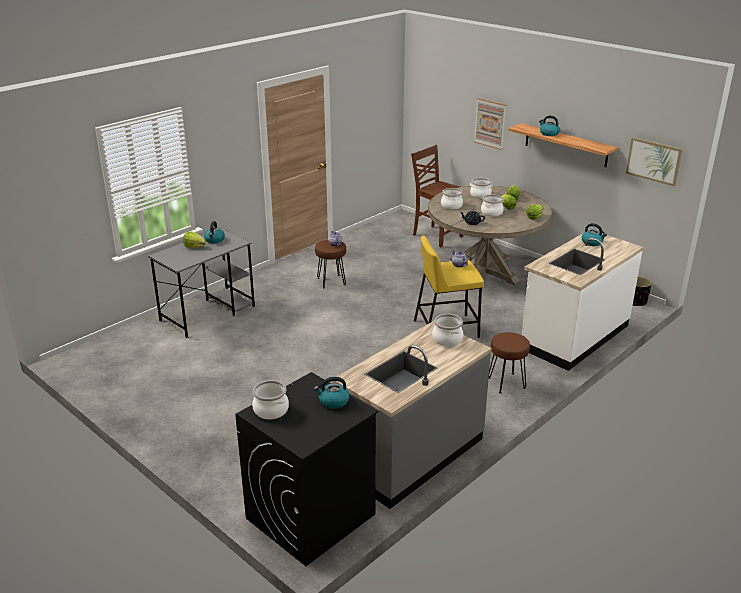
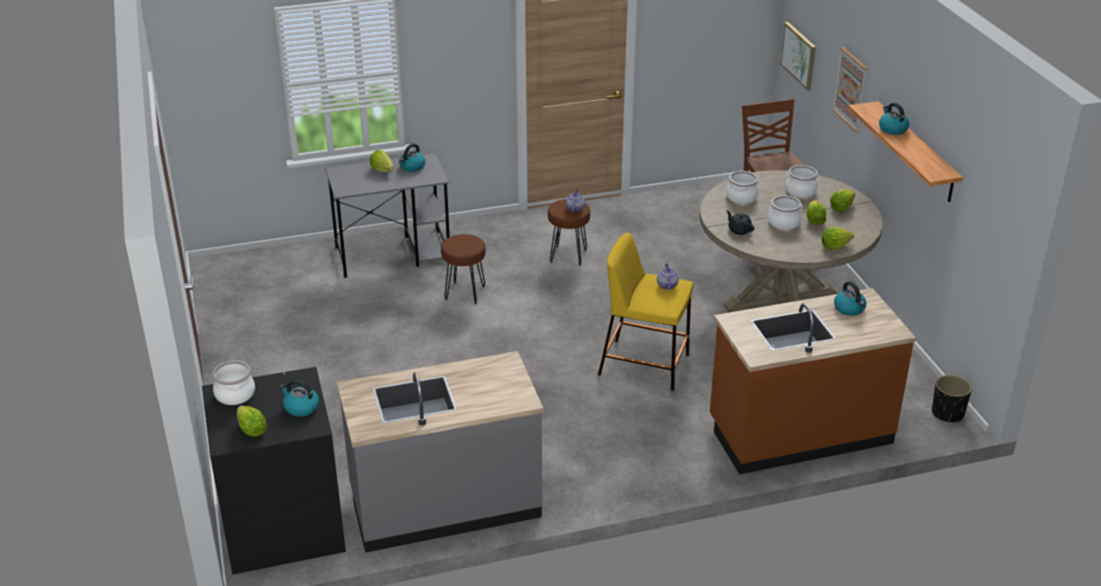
camera: 30 degrees right, 5 degrees up
cooking pot [432,314,463,346] -> none
brown stool [488,332,530,394] -> brown stool moved to [441,234,486,304]
white counter [522,234,643,371] -> brown counter [710,288,916,474]
picture [626,137,683,187] -> picture moved to [780,22,816,90]
none -> lettuce [237,405,268,437]

